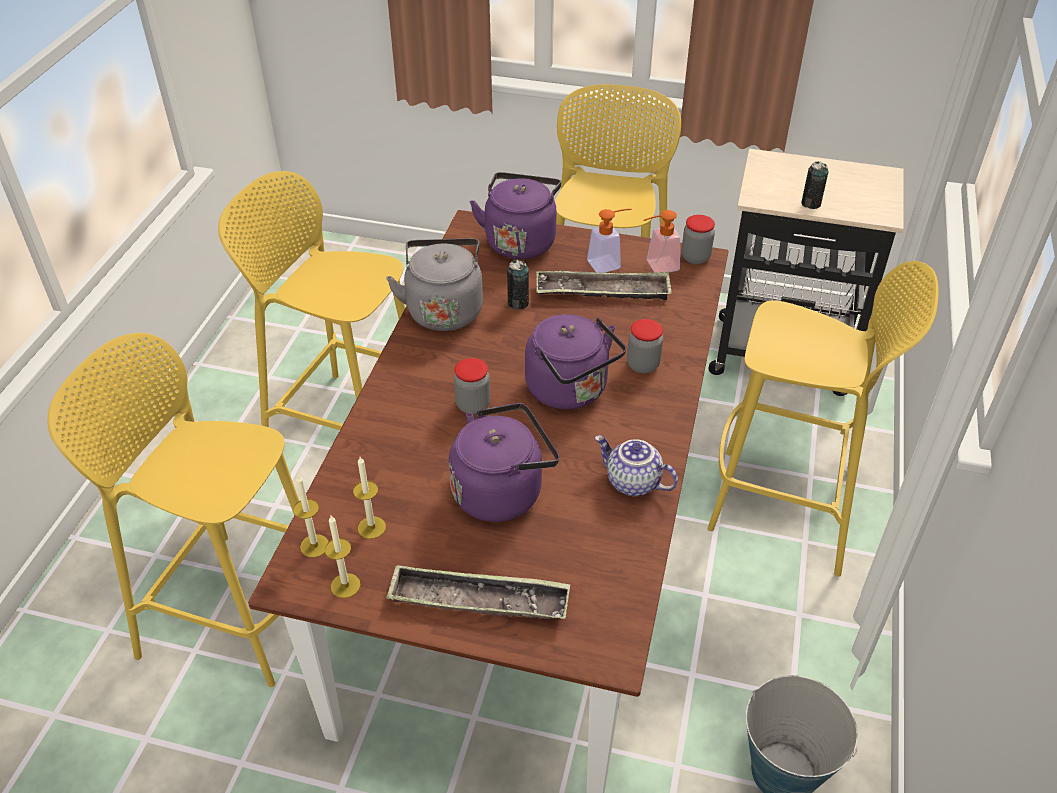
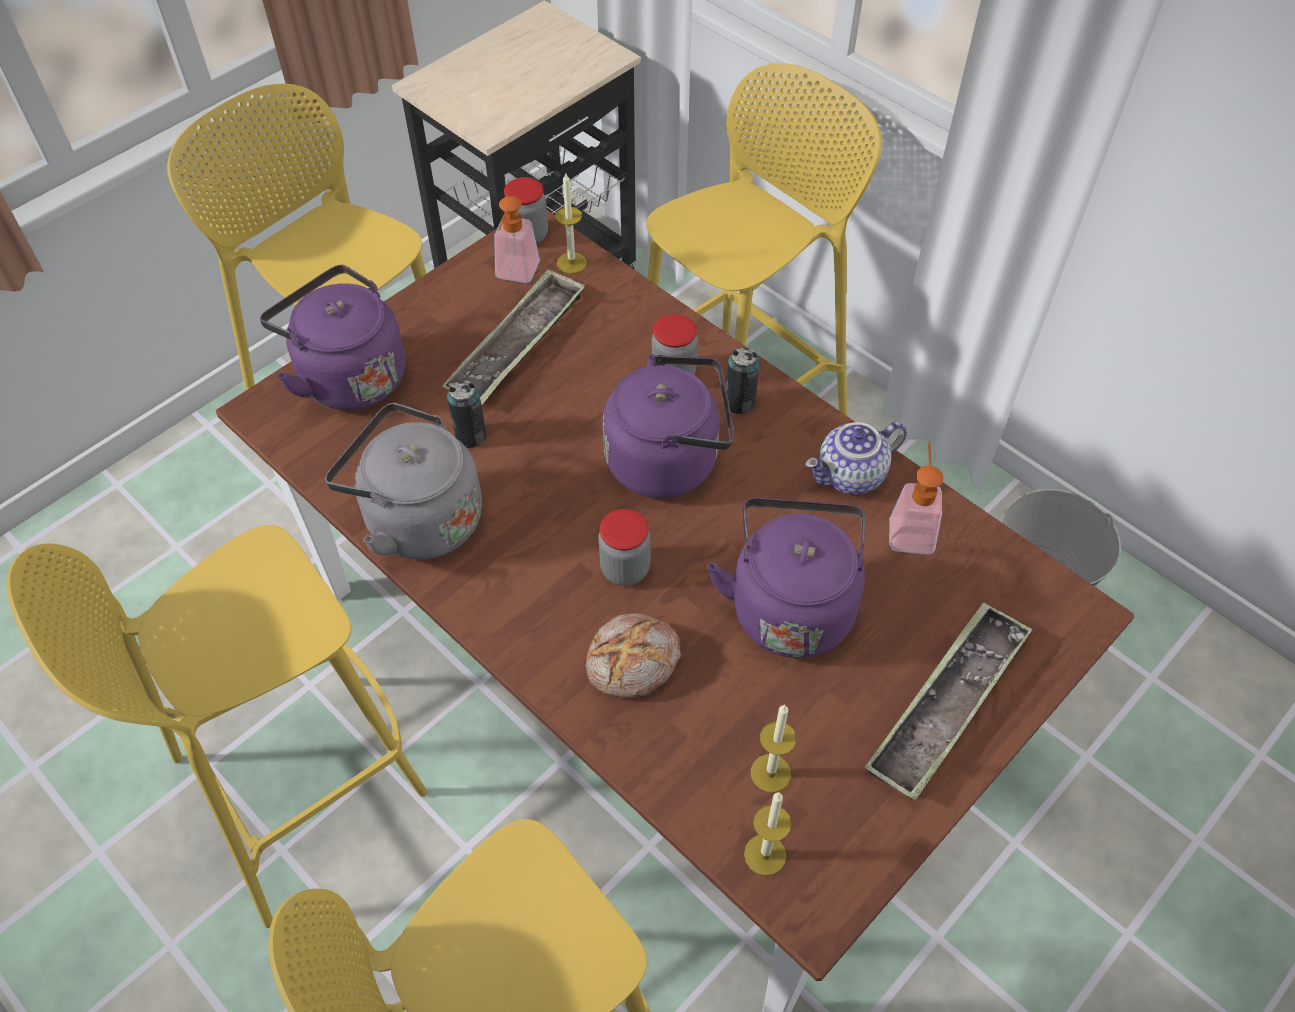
camera: 60 degrees left, 10 degrees up
candle [325,516,360,598] -> candle moved to [555,173,587,274]
soap dispenser [587,209,631,273] -> soap dispenser moved to [889,442,944,555]
can [801,161,829,209] -> can moved to [726,347,760,414]
none -> bread [586,613,681,698]

